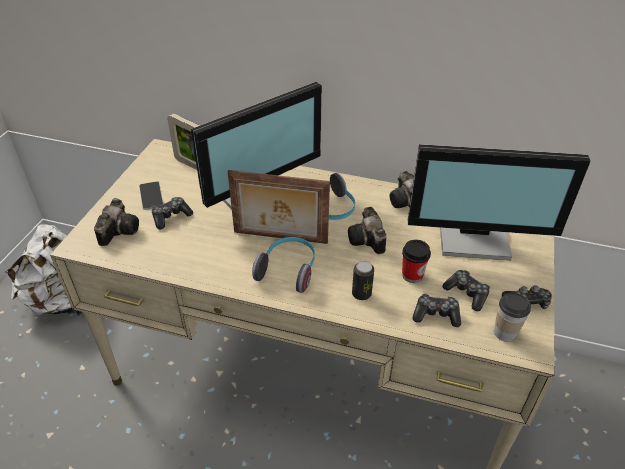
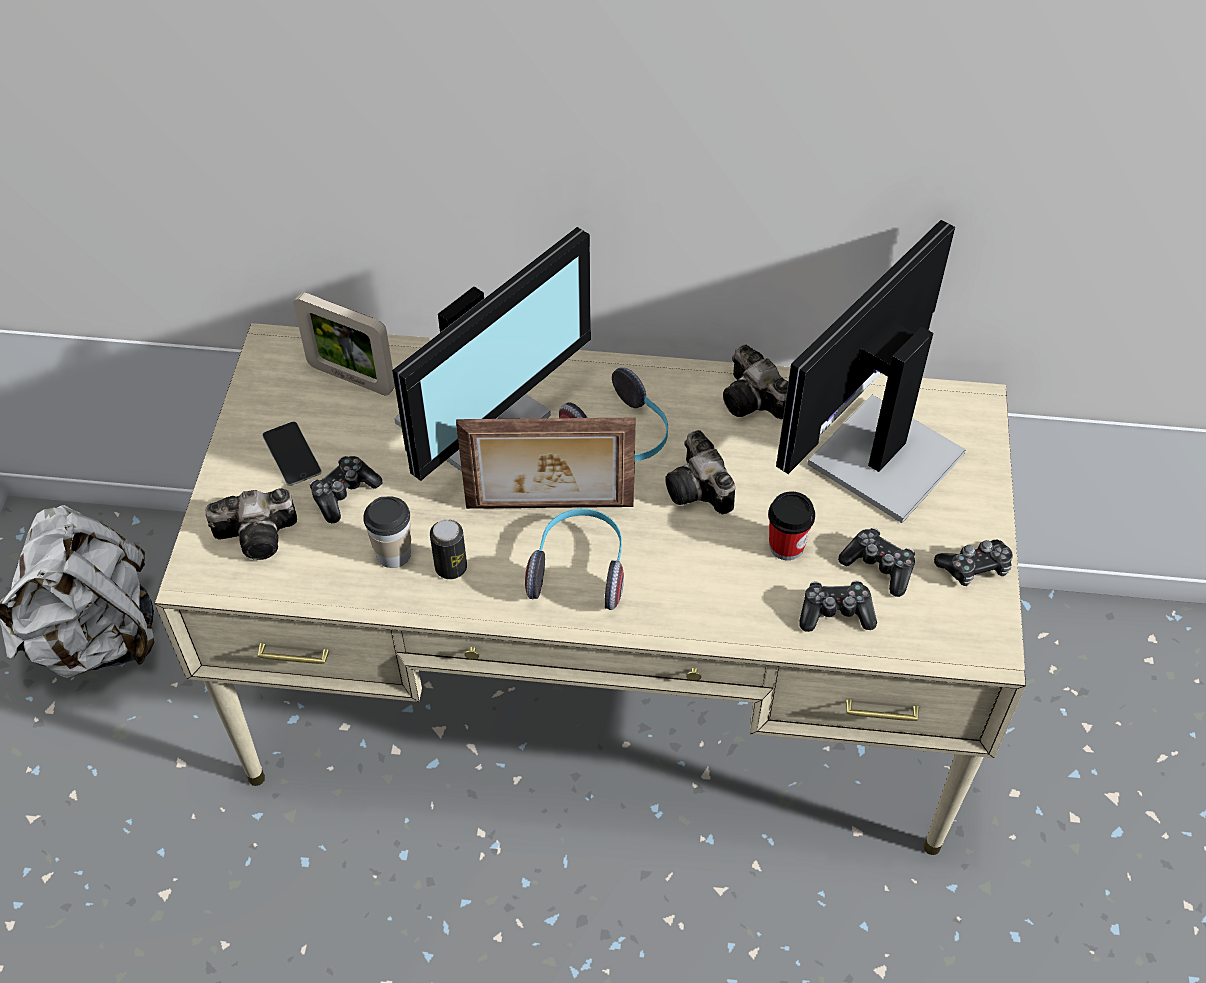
camera: 10 degrees left, 10 degrees up
camera [94,198,139,246] -> camera turned 75 degrees clockwise [206,488,297,560]
can [352,261,374,300] -> can moved to [430,519,467,579]
monitor [408,144,591,260] -> monitor turned 135 degrees clockwise [776,220,966,523]
cup [494,292,531,342] -> cup moved to [363,496,411,568]

